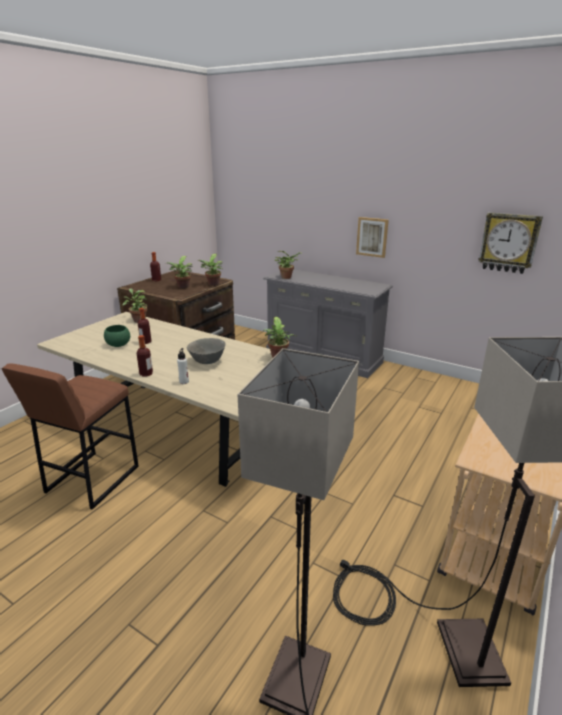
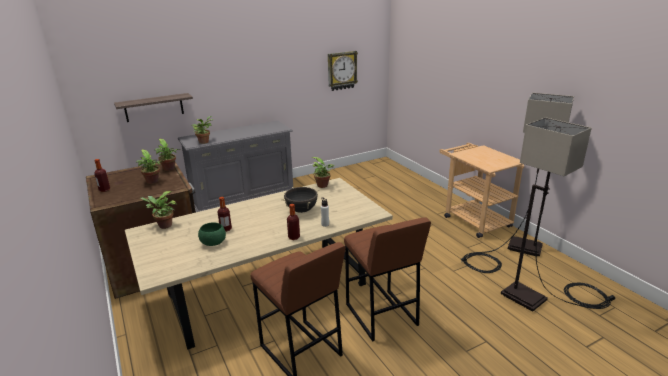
camera: 60 degrees left, 0 degrees up
grey bowl [187,338,226,364] -> black cooking pot [281,187,320,213]
picture [356,217,389,258] -> none
none -> shelf [114,93,193,122]
none -> brown stool [344,217,431,342]

